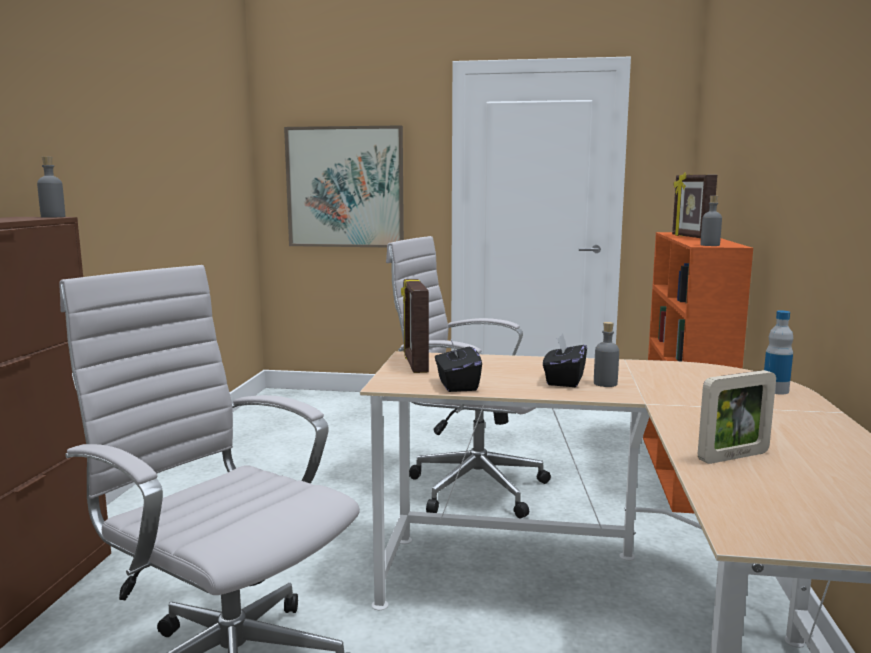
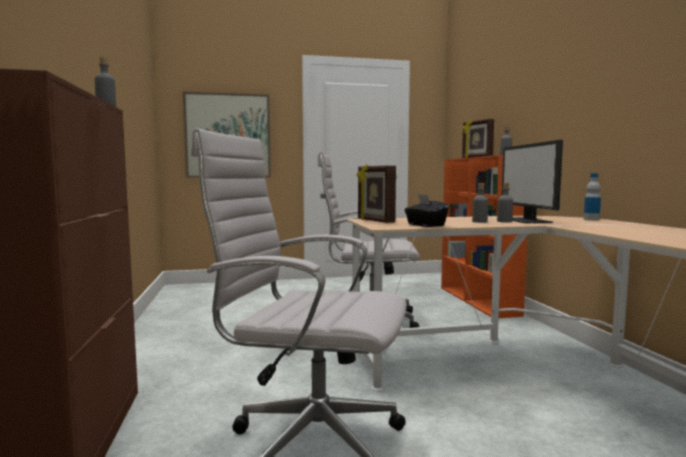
camera: 20 degrees left, 5 degrees down
black tissue box [543,333,587,387] -> grey bottle [472,183,488,223]
picture frame [698,370,776,464] -> none
none -> monitor [502,140,563,223]

